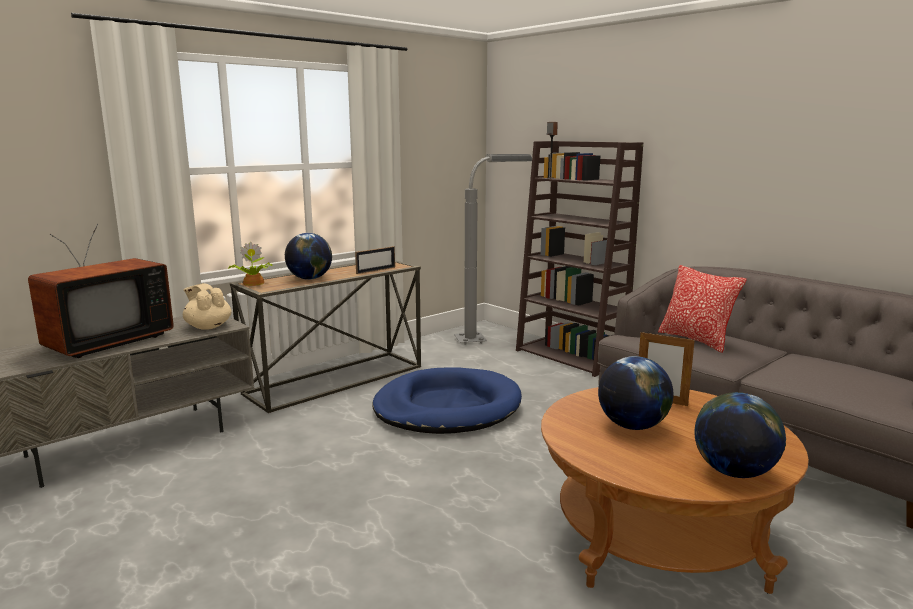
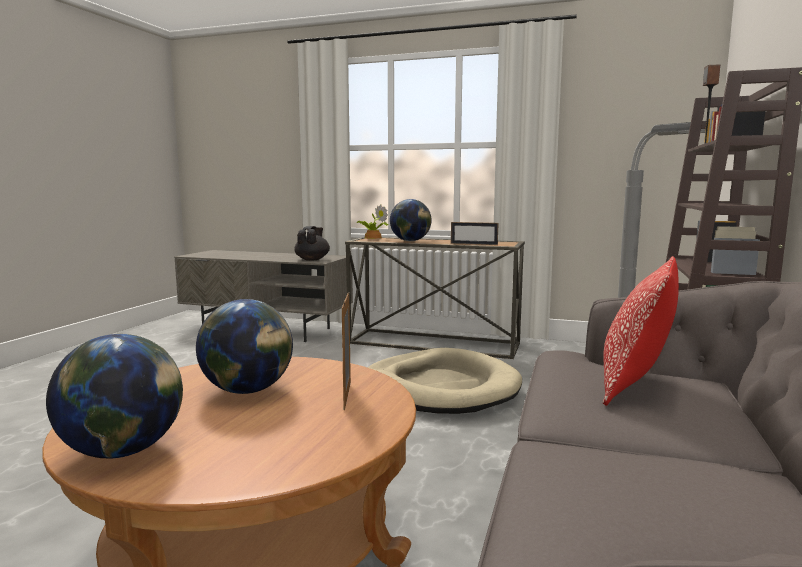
camera: 60 degrees right, 5 degrees down
television [28,224,174,358] -> none
beige teapot [183,283,232,330] -> black teapot [294,226,330,261]
blue dog bed [372,368,522,434] -> beige dog bed [367,348,522,414]

